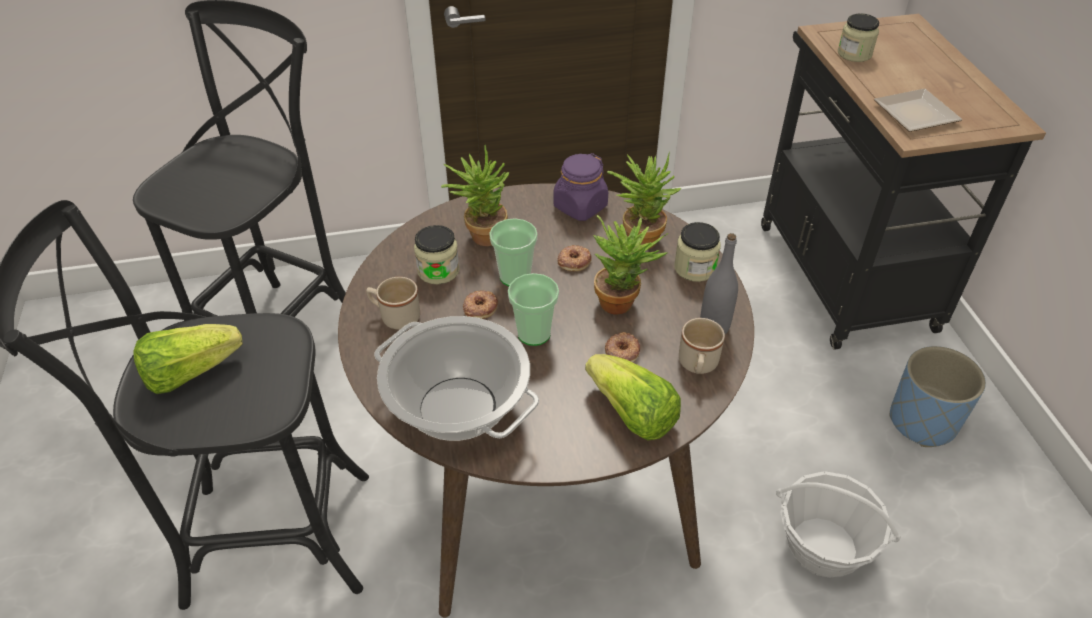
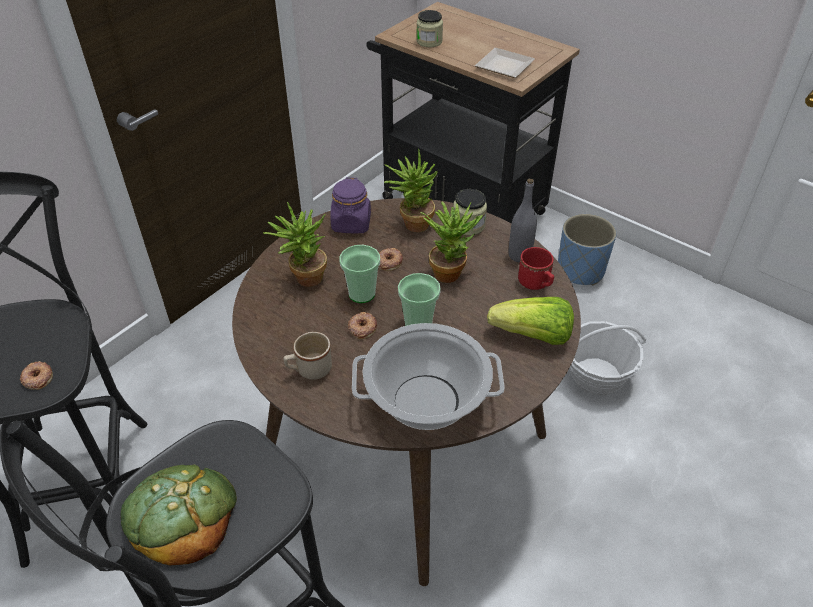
camera: 40 degrees left, 0 degrees up
lettuce [133,324,243,394] -> bread [120,465,237,565]
jar [414,225,460,285] -> none
donut [605,332,640,362] -> donut moved to [20,361,53,390]
beige mug [679,318,725,374] -> red mug [518,247,554,290]

